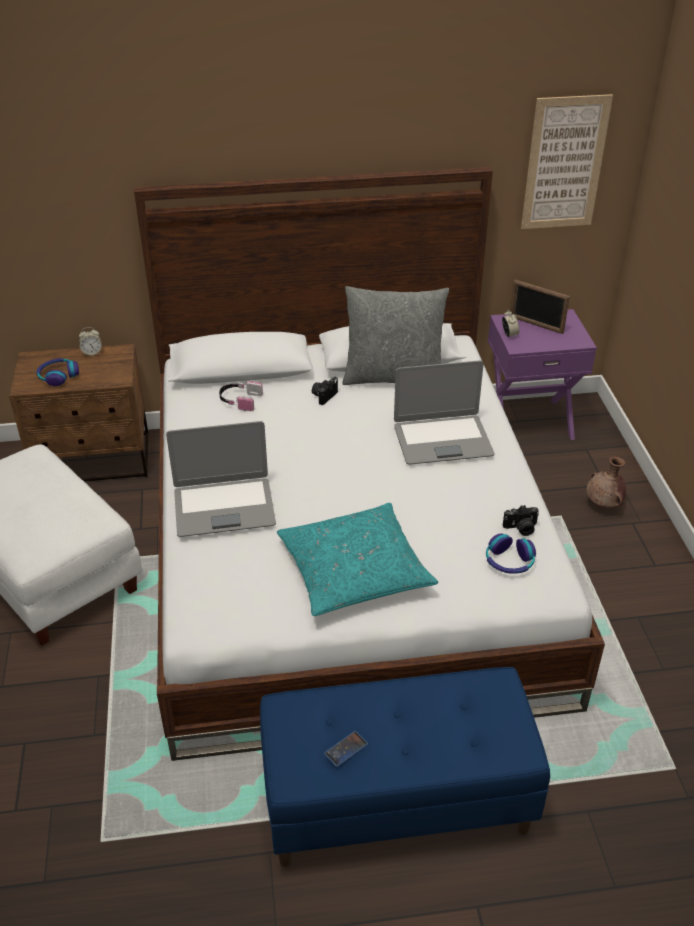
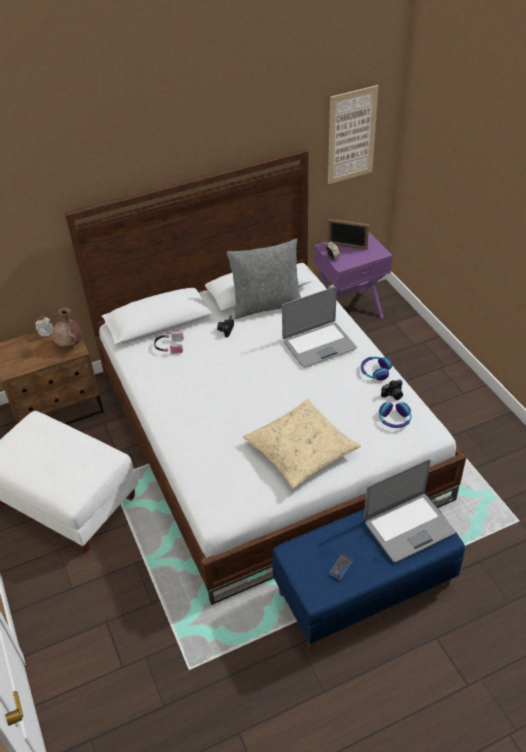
camera: 15 degrees left, 5 degrees up
headphones [36,358,79,386] -> headphones moved to [361,357,392,381]
laptop [166,421,276,537] -> laptop moved to [364,459,456,562]
turquoise pillow [277,503,438,616] -> beige pillow [243,399,361,488]
brown vase [586,456,626,508] -> brown vase moved to [52,308,82,348]

